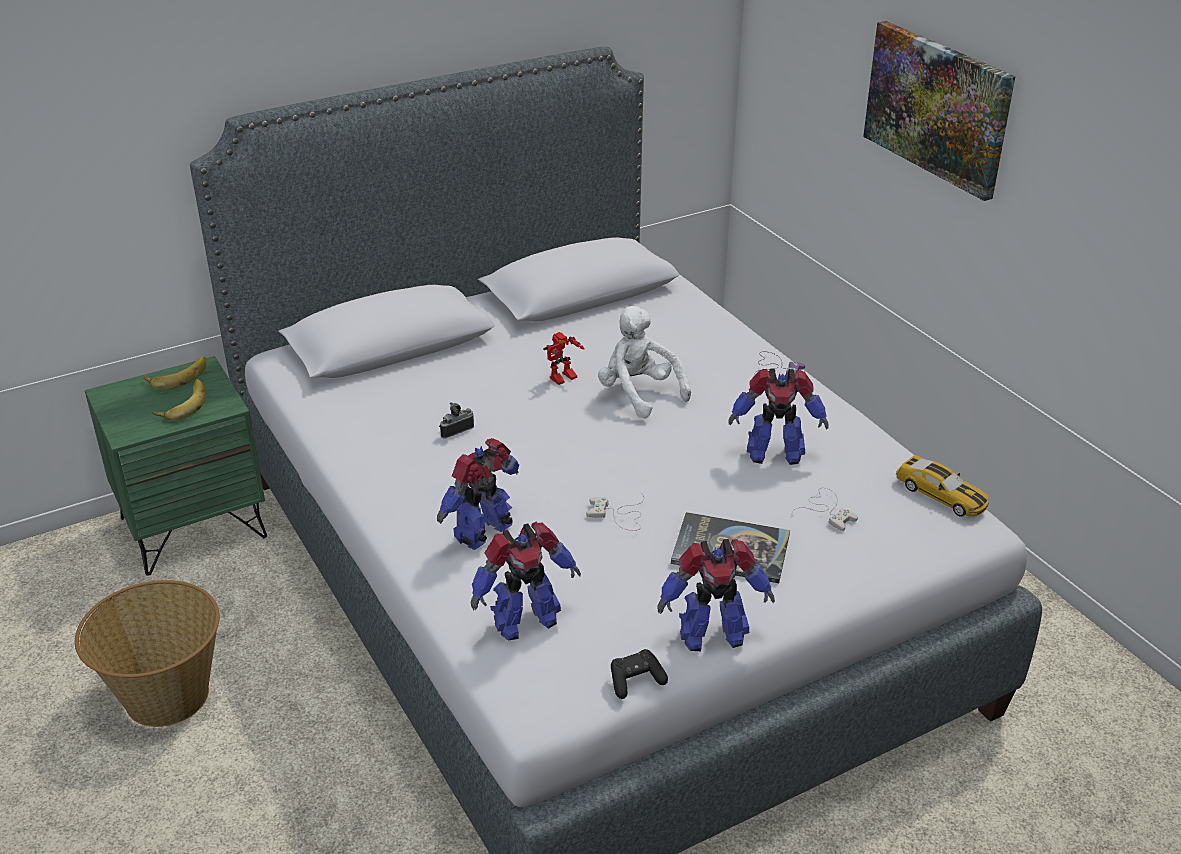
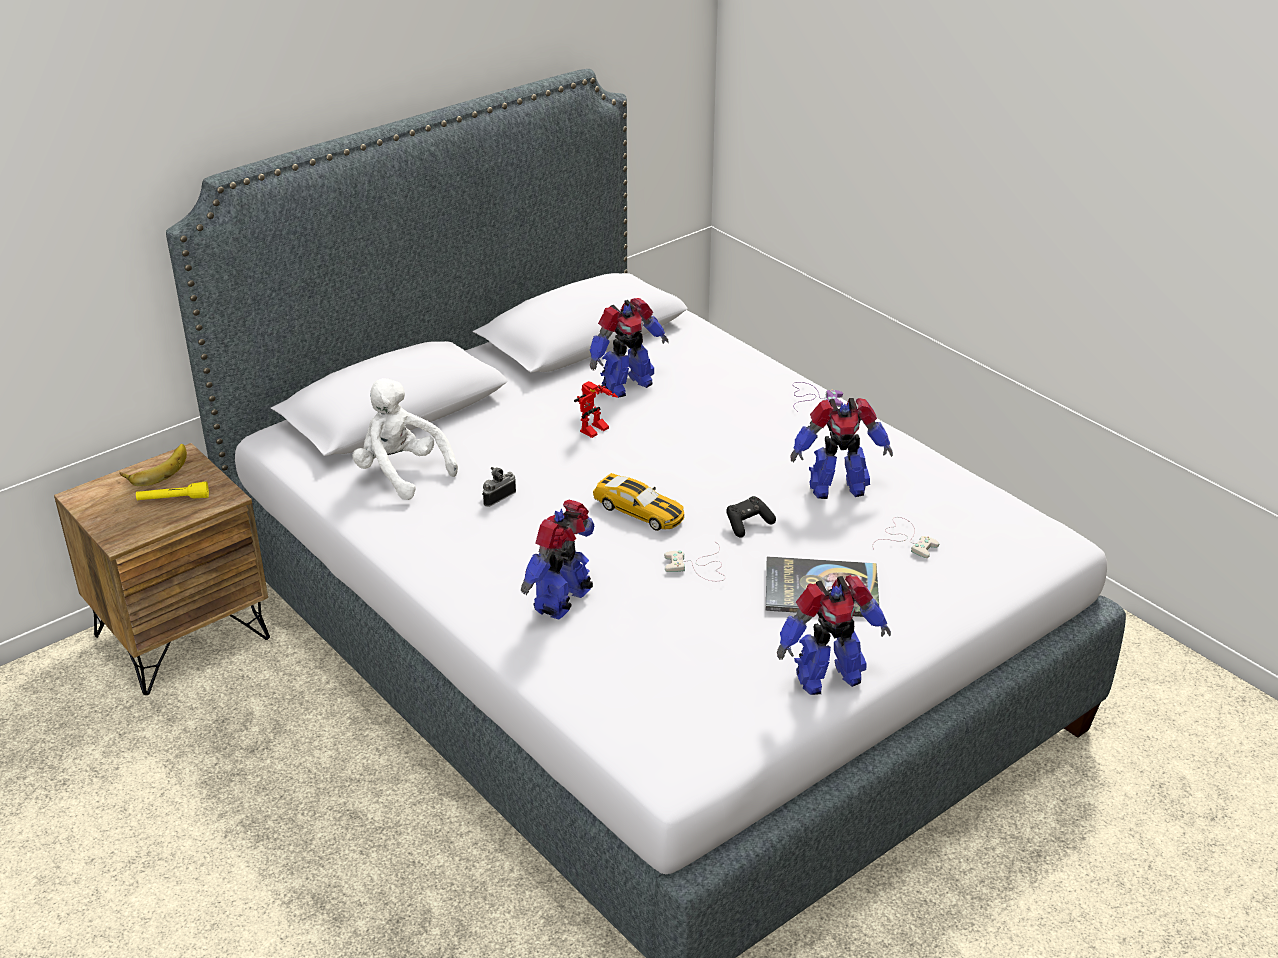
camera: 10 degrees left, 0 degrees up
basket [75,580,220,727] -> none
green nightstand [85,356,267,575] -> brown nightstand [54,443,270,695]
banana [152,379,206,421] -> yellow flashlight [136,481,209,500]
toy robot [470,522,581,640] -> toy robot moved to [590,298,669,398]
white plush toy [598,306,691,418] -> white plush toy moved to [353,378,458,500]
black game controller [611,649,668,699] -> black game controller moved to [726,496,776,538]
picture [863,21,1016,201] -> none
toy car [896,455,989,517] -> toy car moved to [593,473,684,531]

